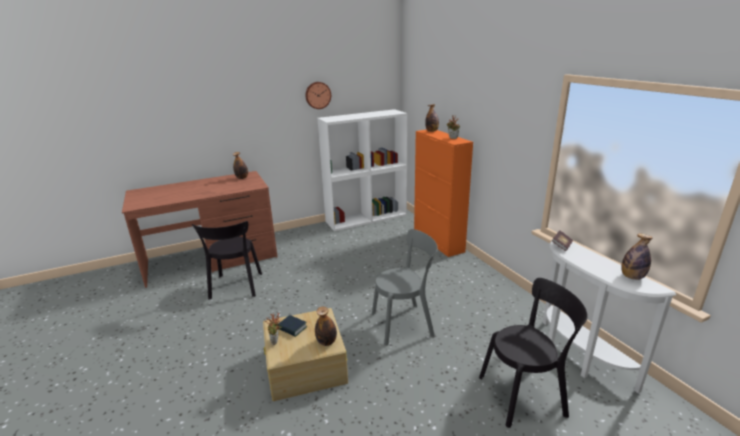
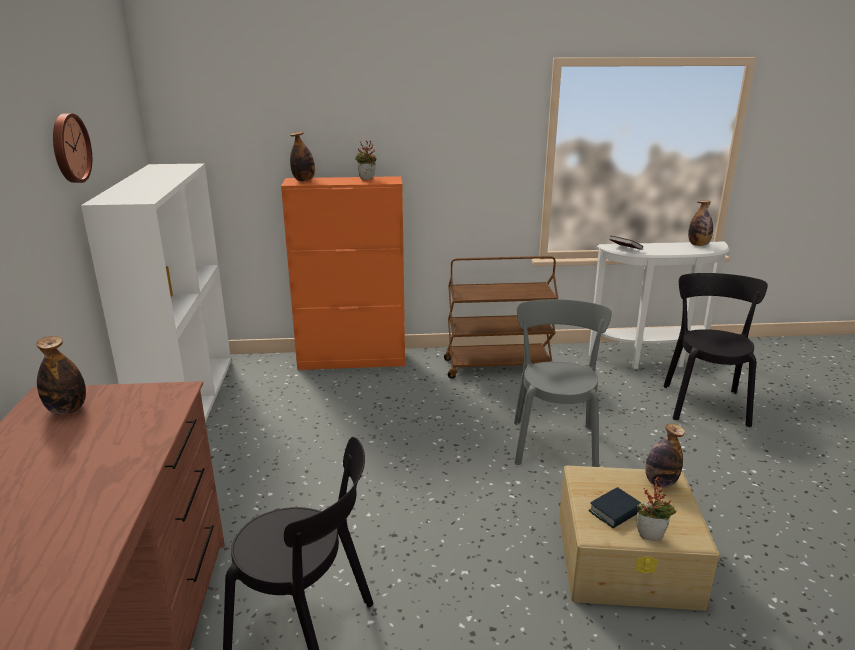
camera: 70 degrees left, 0 degrees up
none -> brown cart [444,256,558,379]

